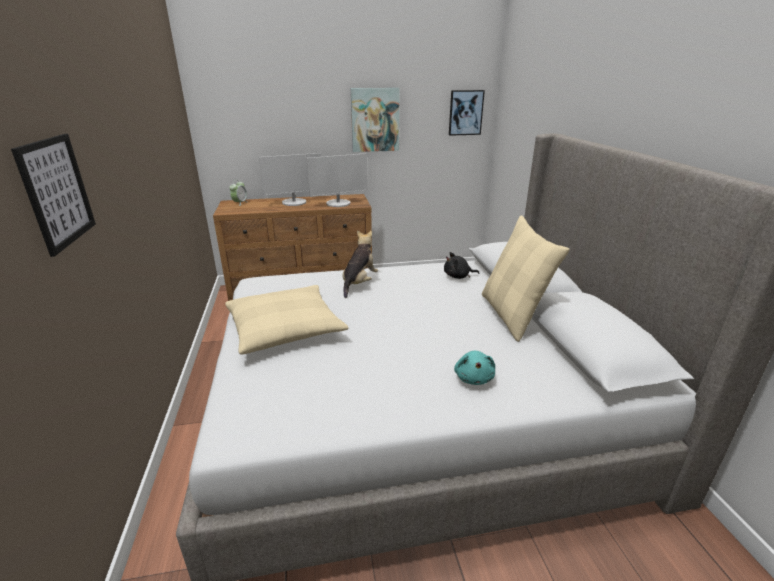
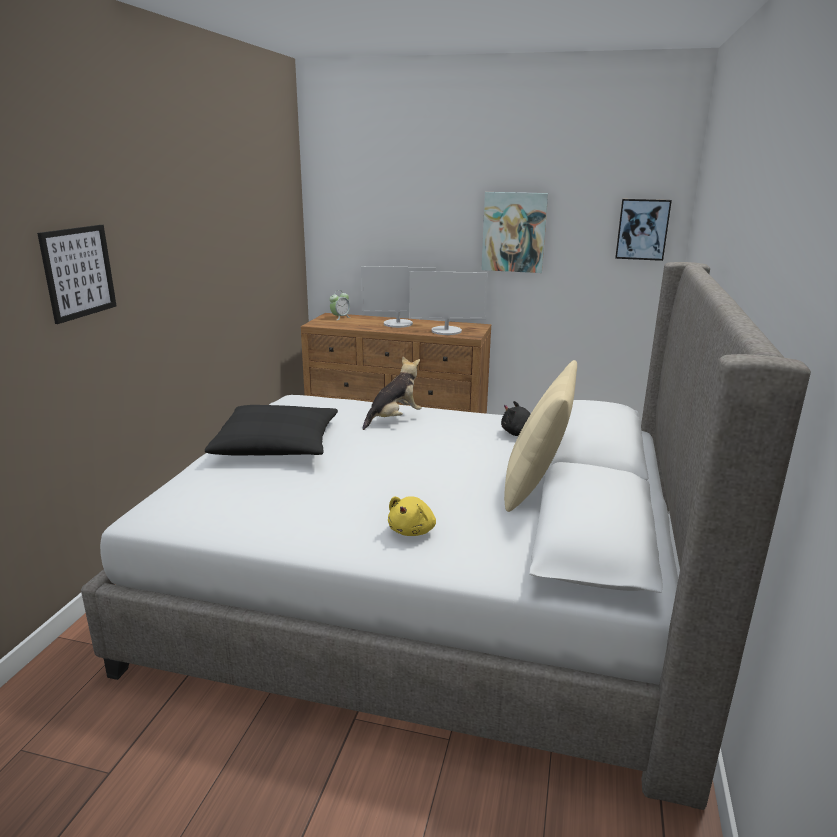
camera: 25 degrees right, 5 degrees down
beige pillow [225,285,349,354] -> black pillow [205,405,338,455]
turquoise plush toy [454,351,495,385] -> yellow plush toy [388,496,436,536]

